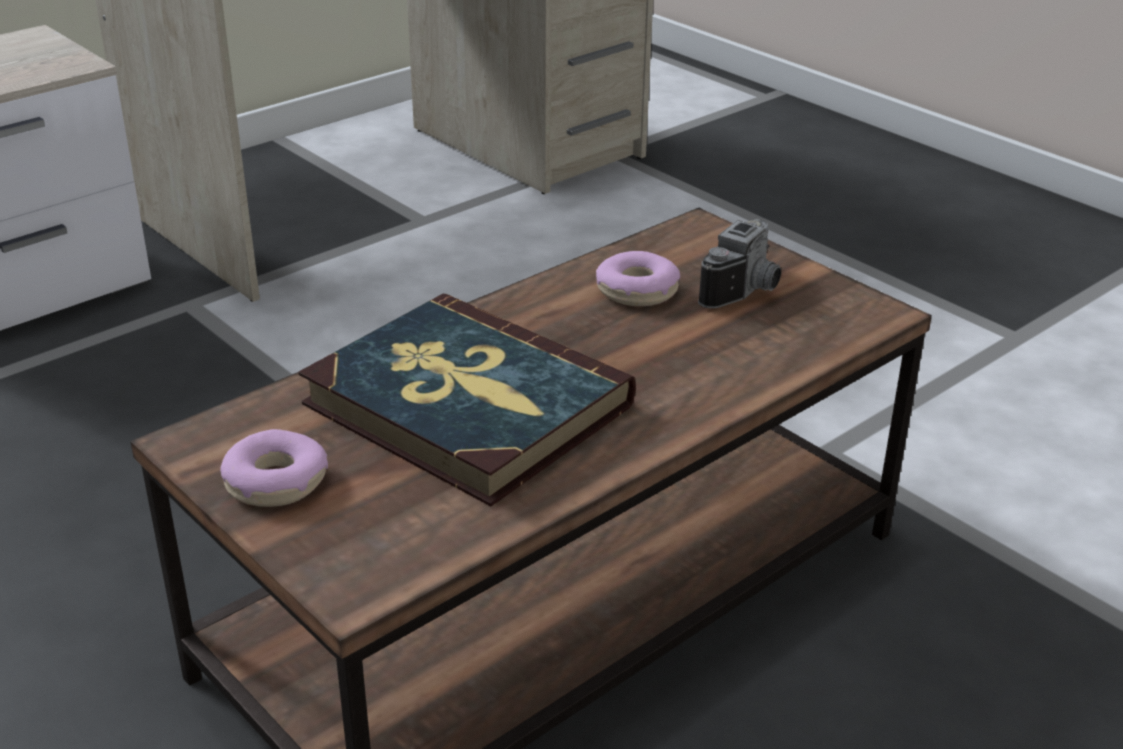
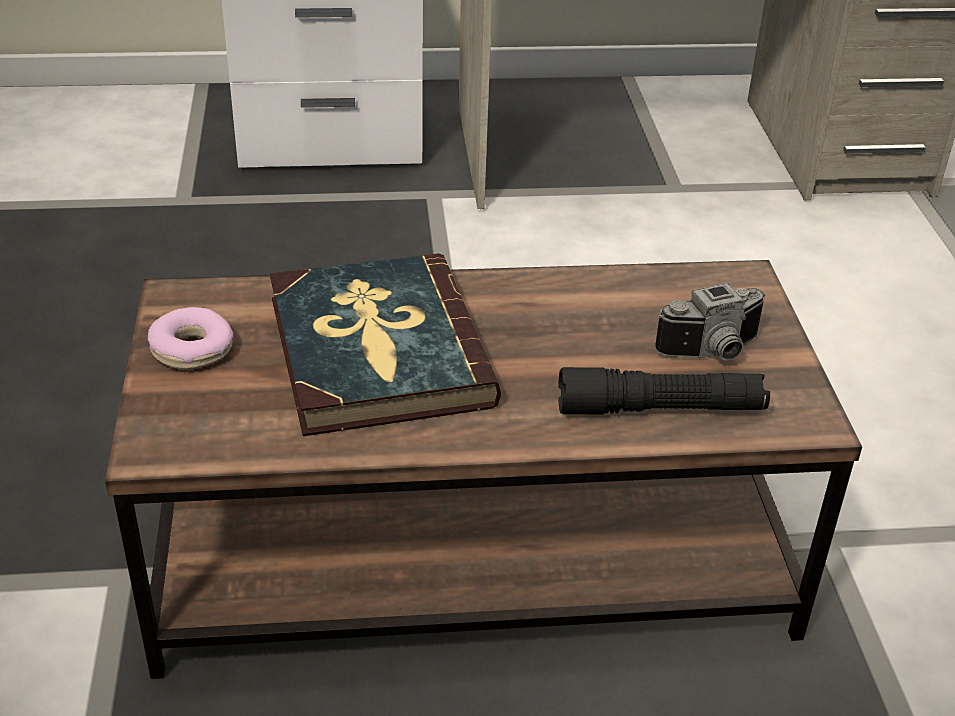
camera: 35 degrees right, 5 degrees up
donut [596,251,680,306] -> none
none -> black flashlight [558,367,770,414]

